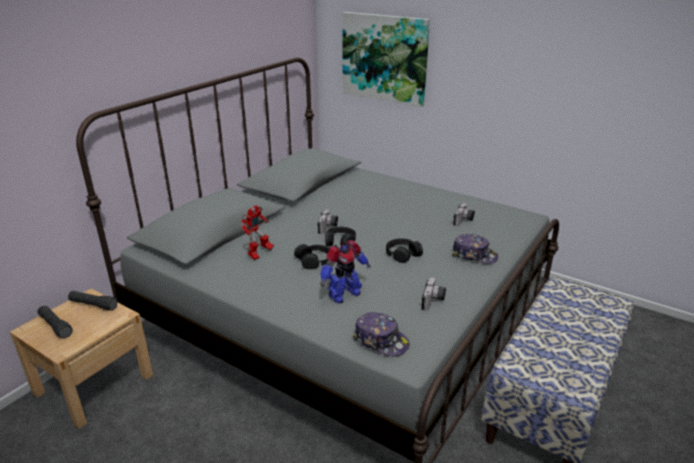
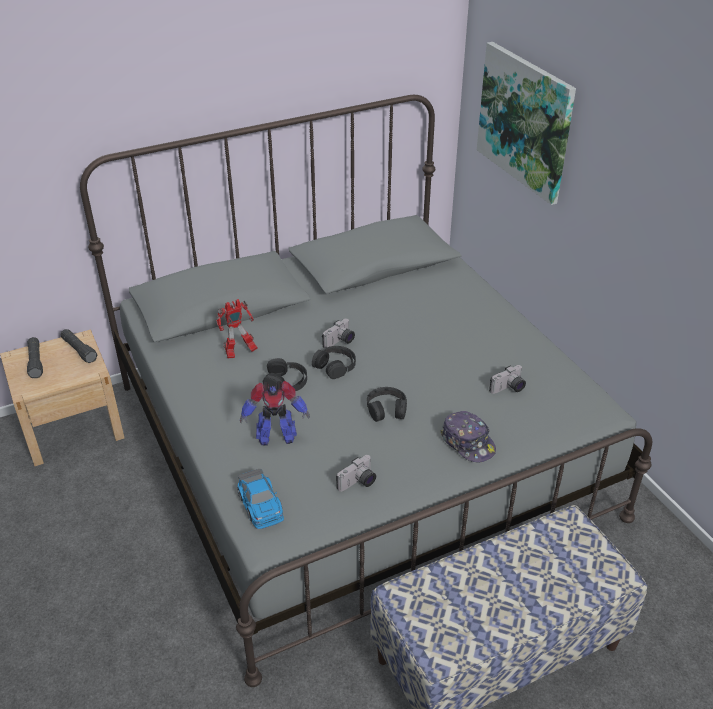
camera: 30 degrees right, 10 degrees up
cap [353,312,410,357] -> toy car [237,469,284,529]

